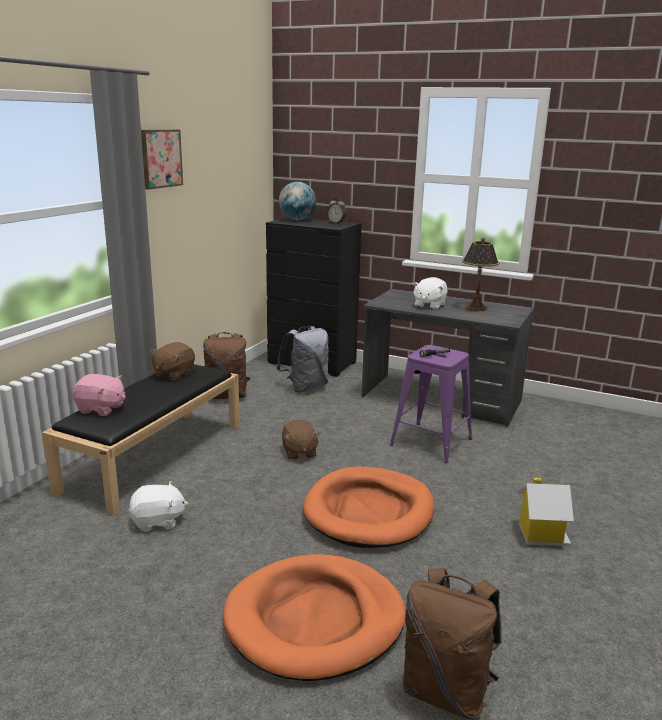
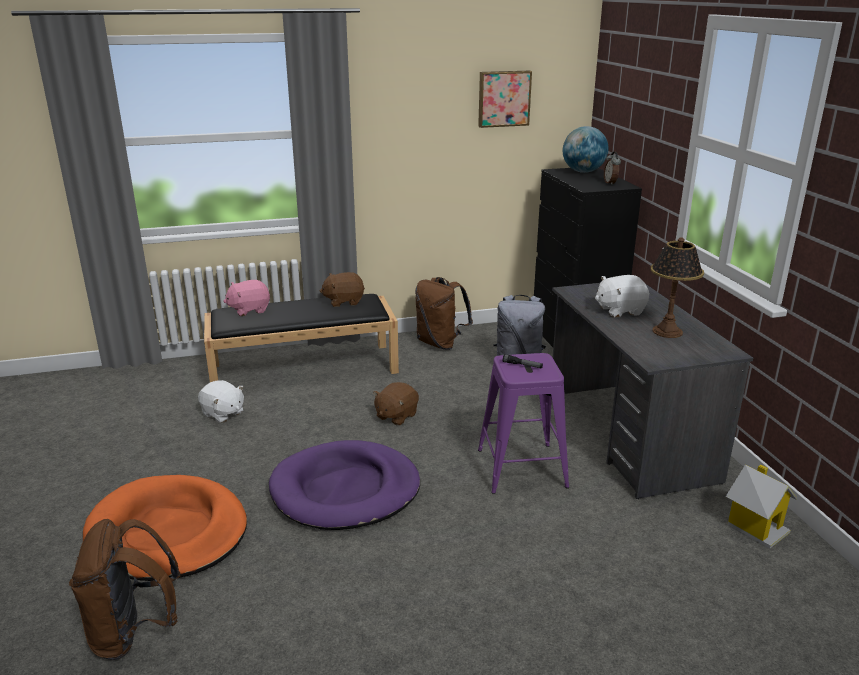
camera: 50 degrees right, 5 degrees up
pink plush toy [72,374,126,416] -> pink plush toy turned 90 degrees clockwise [223,280,270,316]
picture [141,129,183,190] -> picture moved to [478,71,532,128]
orange dog bed [303,466,434,548] -> purple dog bed [269,440,420,530]
toy house [518,478,574,546] -> toy house moved to [726,465,797,549]

